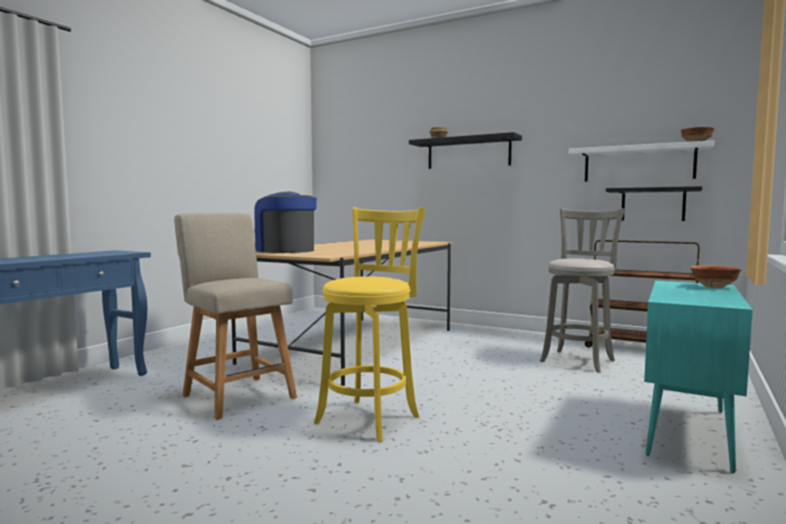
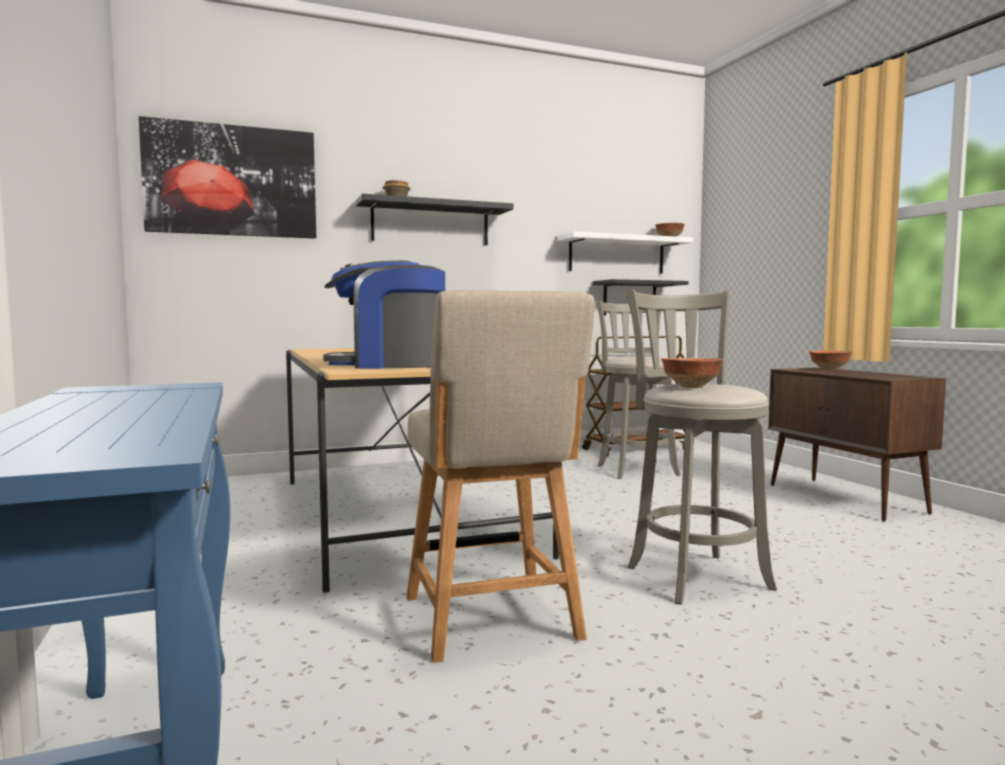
camera: 50 degrees left, 0 degrees up
beige chair [174,213,297,420] -> beige chair turned 105 degrees counterclockwise [406,290,595,663]
yellow stool [314,207,425,442] -> grey stool [627,289,777,604]
turquoise cabinet [644,281,753,473] -> brown cabinet [768,367,946,522]
none -> picture [139,116,316,238]
none -> bowl [661,358,723,388]

